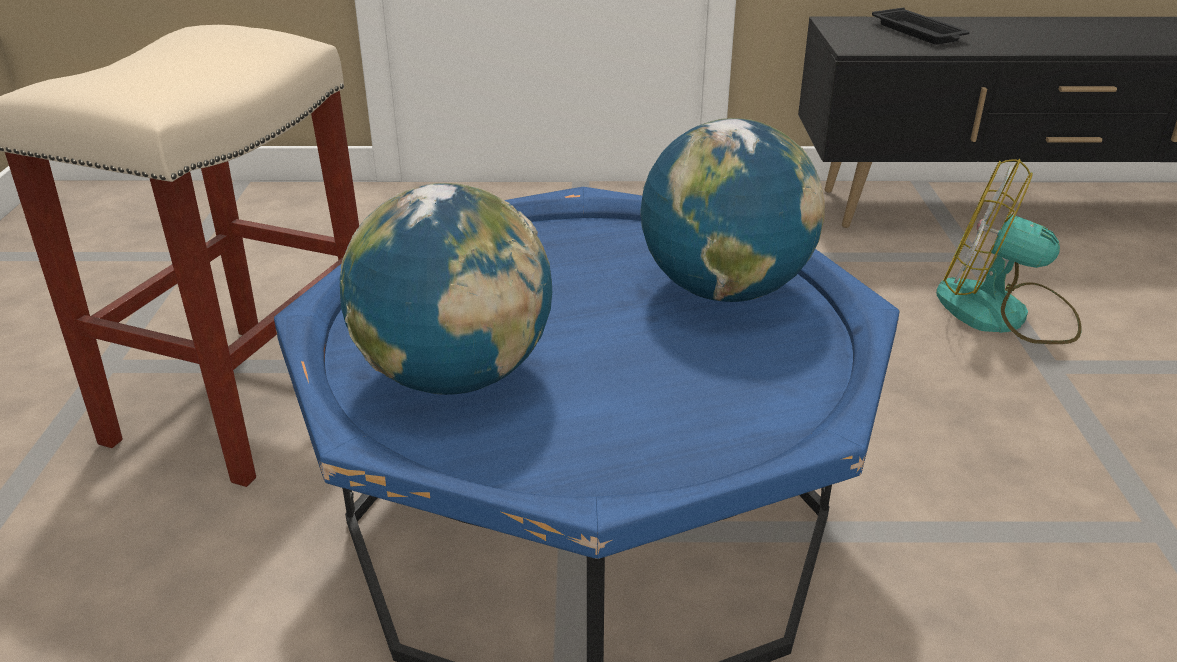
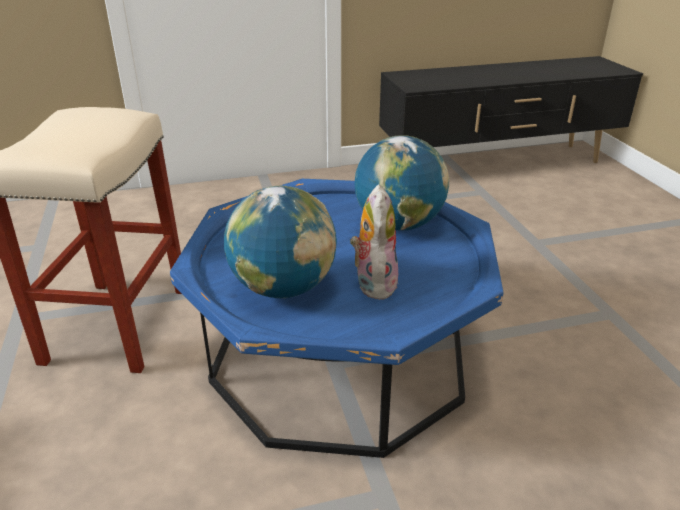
camera: 15 degrees left, 0 degrees up
black tray [872,8,970,44] -> none
fan [936,159,1082,344] -> none
none -> plush toy [350,184,398,300]

